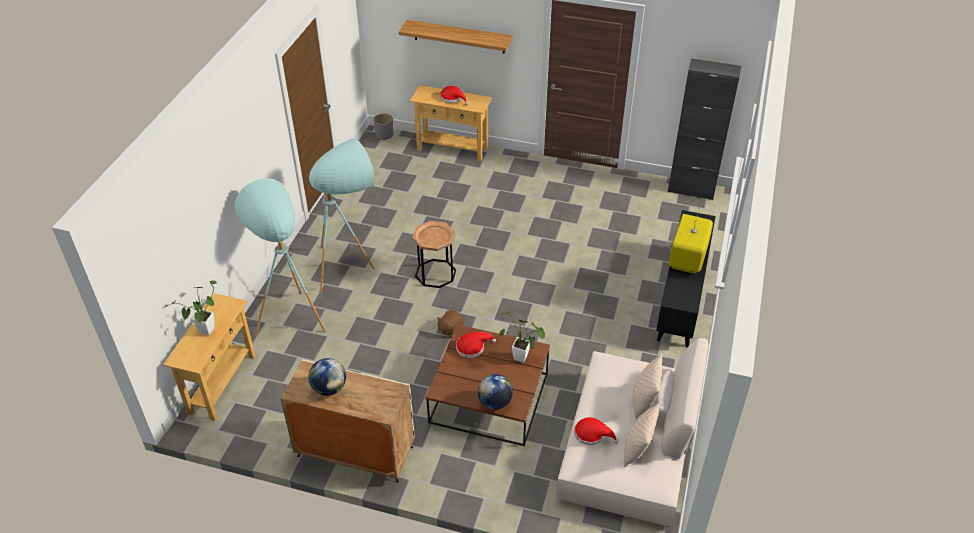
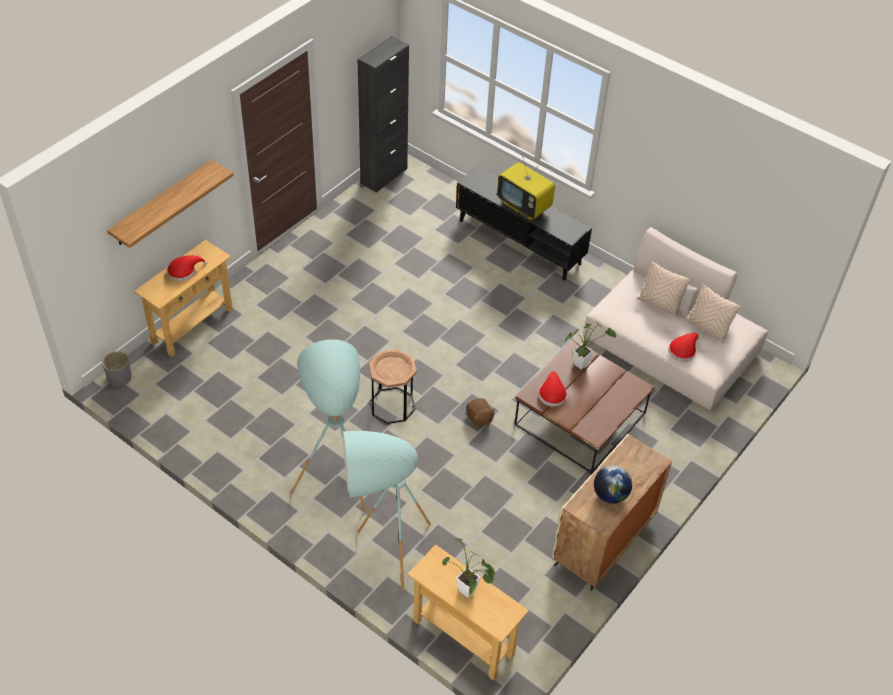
camera: 70 degrees left, 5 degrees up
globe [478,374,513,409] -> none

